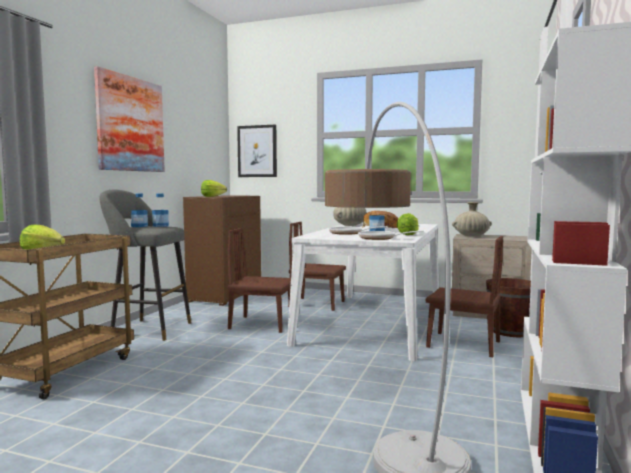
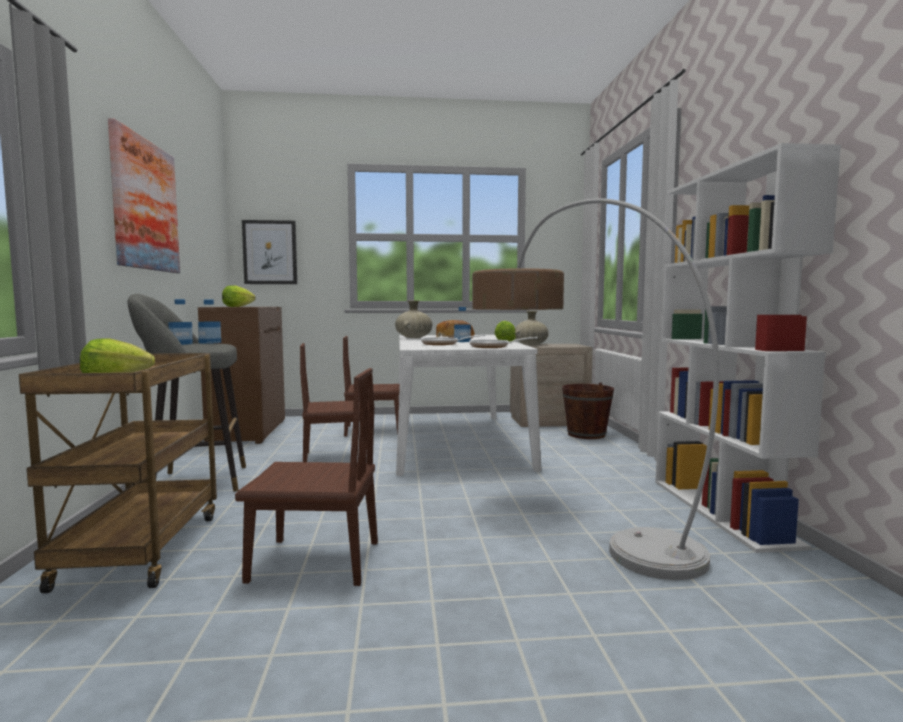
camera: 25 degrees left, 0 degrees up
brown chair [426,236,503,357] -> brown chair moved to [235,368,378,586]

